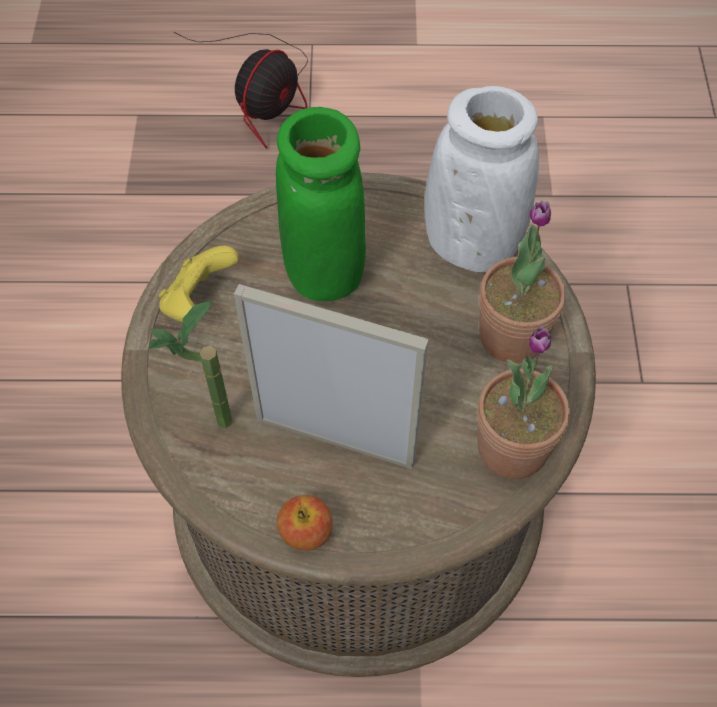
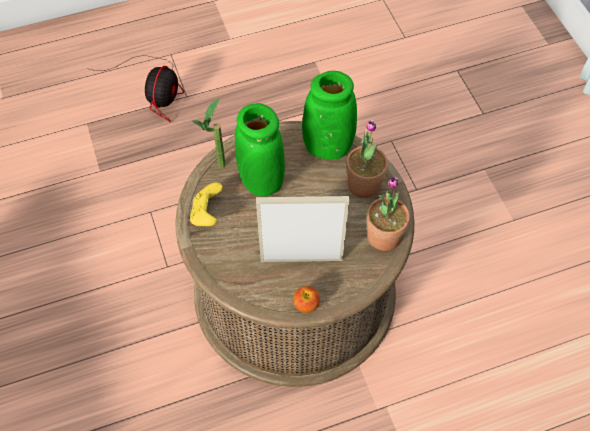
camera: 20 degrees left, 0 degrees up
potted plant [149,301,232,428] -> potted plant moved to [192,99,226,167]
white vase [424,86,539,272] -> green vase [302,71,357,160]

